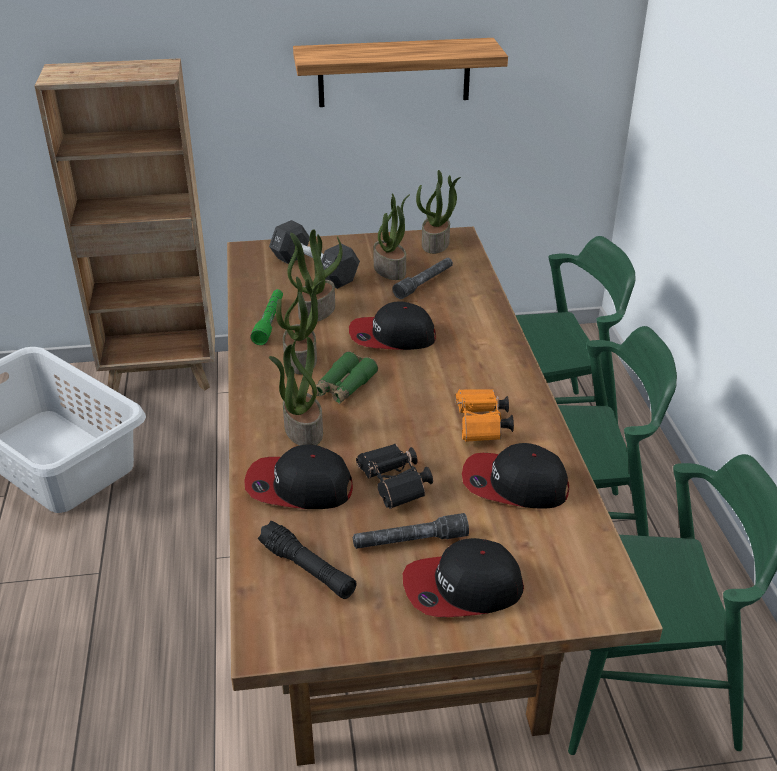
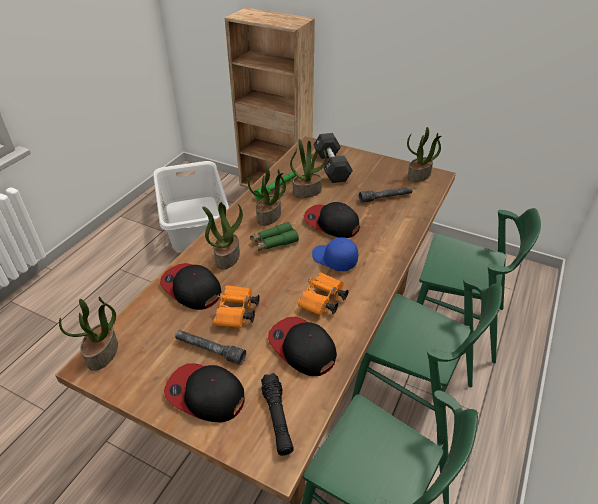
camera: 35 degrees right, 5 degrees up
black flashlight [258,521,357,599] -> black flashlight moved to [261,373,294,456]
shelf [293,38,508,107] -> none
black binoculars [356,444,433,509] -> orange binoculars [214,285,260,328]
potted plant [373,193,410,280] -> potted plant moved to [59,297,118,371]
none -> blue cap [312,237,358,271]

